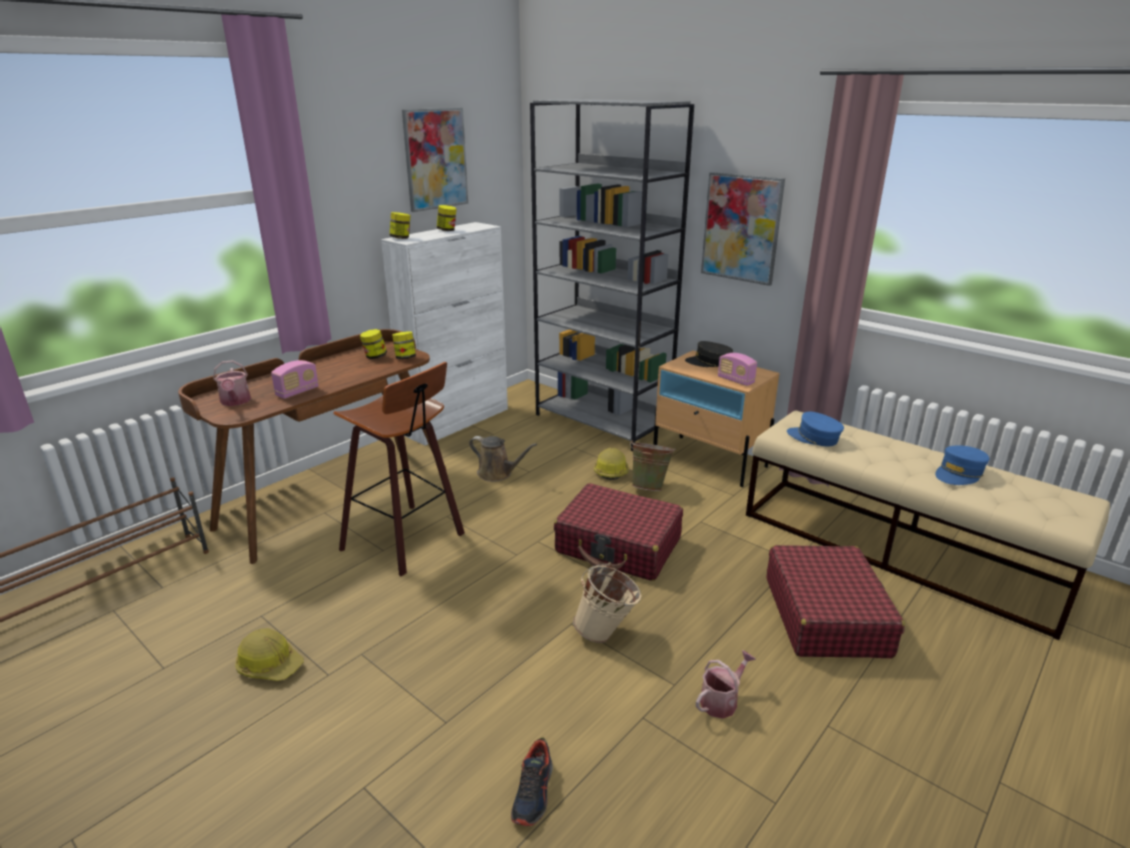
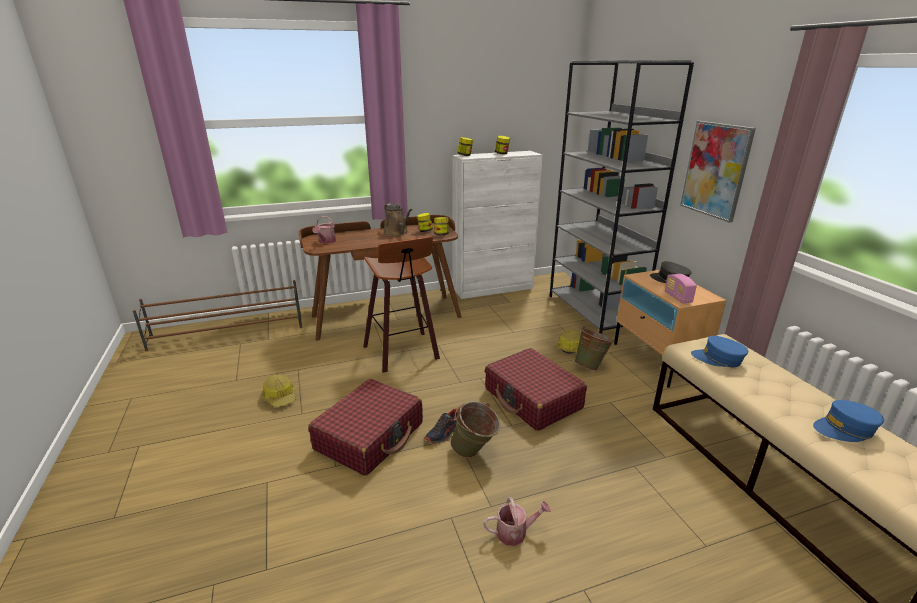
camera: 30 degrees right, 0 degrees up
radio [271,360,319,399] -> none
picture [402,108,468,212] -> none
brown watering can [469,436,537,482] -> brown watering can moved to [383,204,412,236]
shoe [511,738,553,826] -> shoe moved to [425,408,460,443]
beige bucket [573,563,641,643] -> green bucket [450,401,500,458]
red suitcase [767,545,905,658] -> red suitcase moved to [308,379,423,476]
blue cap [787,412,844,446] -> blue cap turned 45 degrees counterclockwise [691,336,748,367]

